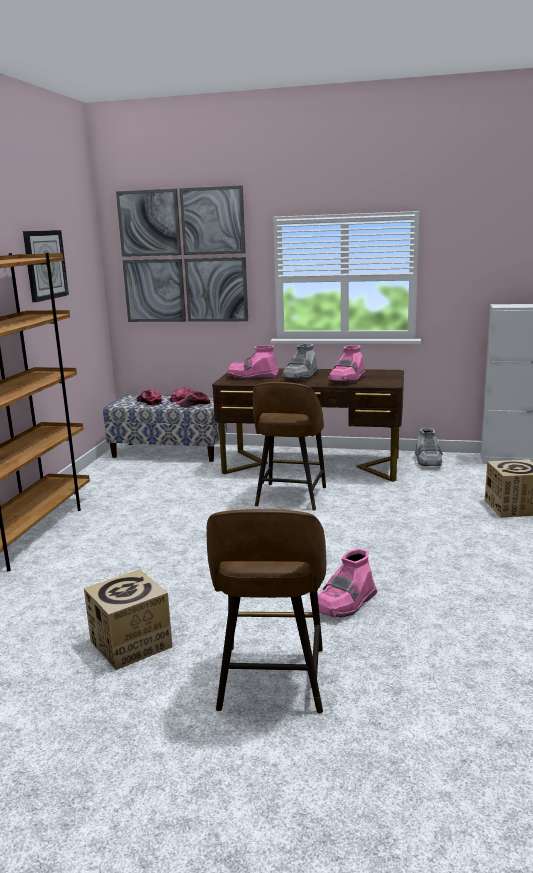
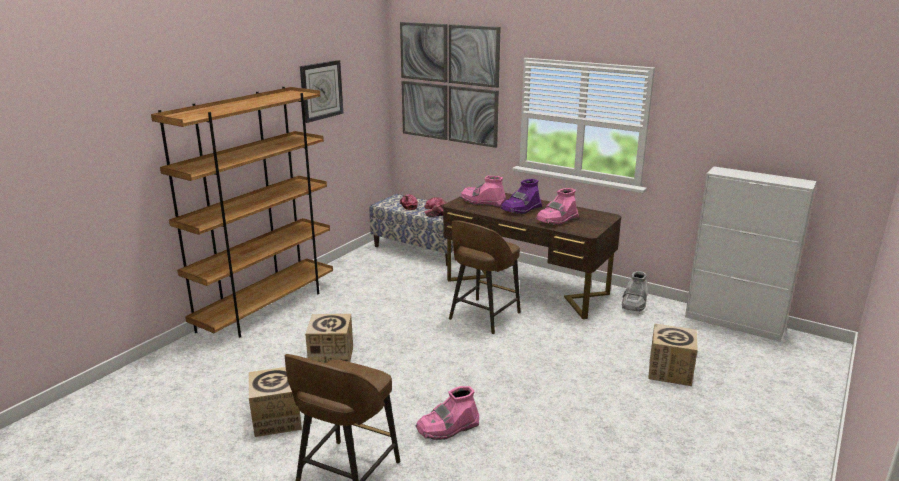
camera: 20 degrees right, 5 degrees up
grey boot [282,343,319,380] -> purple boot [500,179,542,214]
none -> cardboard box [305,314,353,363]

